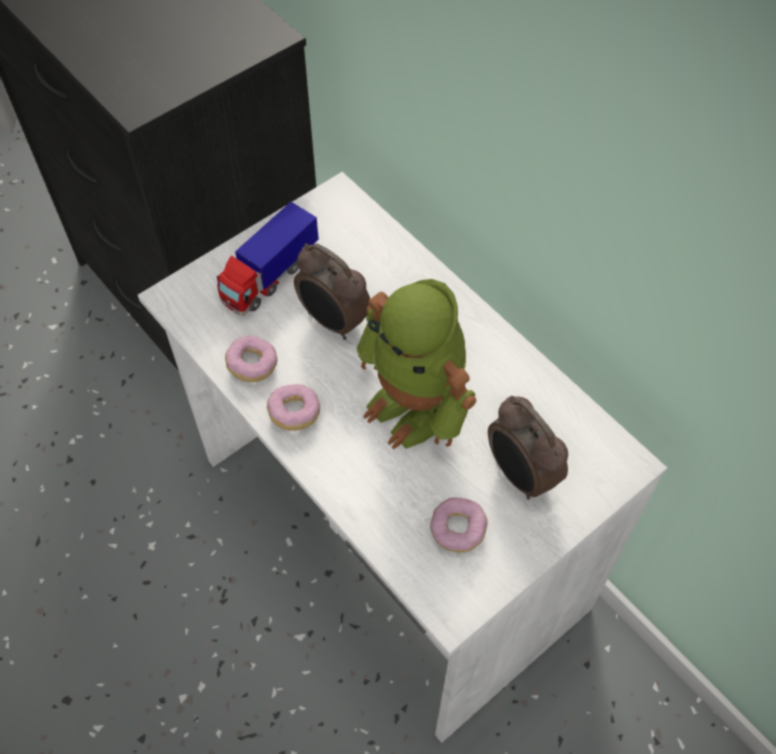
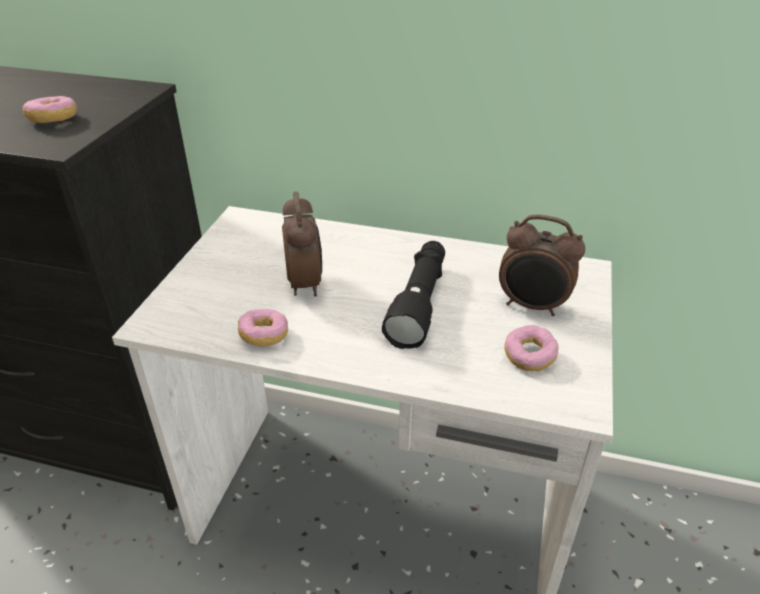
camera: 35 degrees left, 20 degrees down
toy truck [217,202,319,316] -> none
donut [267,384,320,431] -> donut moved to [23,96,77,123]
alarm clock [294,243,370,340] -> alarm clock turned 105 degrees counterclockwise [282,192,322,296]
toy robot [357,279,476,449] -> black flashlight [382,241,445,349]

